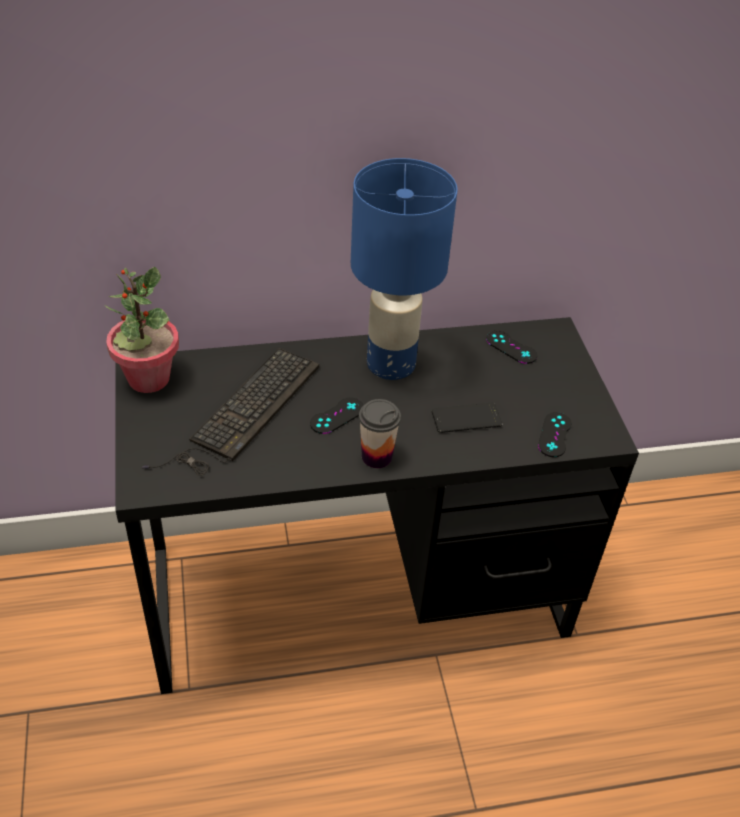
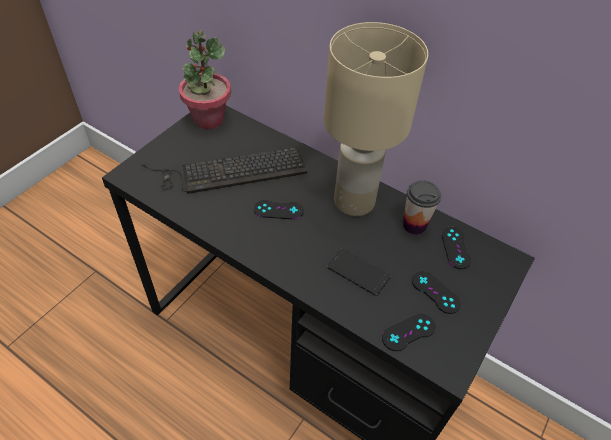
camera: 45 degrees right, 5 degrees up
blue table lamp [351,158,458,380] -> beige table lamp [324,22,428,216]
cup [359,399,401,468] -> cup moved to [403,180,441,235]
none -> black game controller [412,271,461,314]

